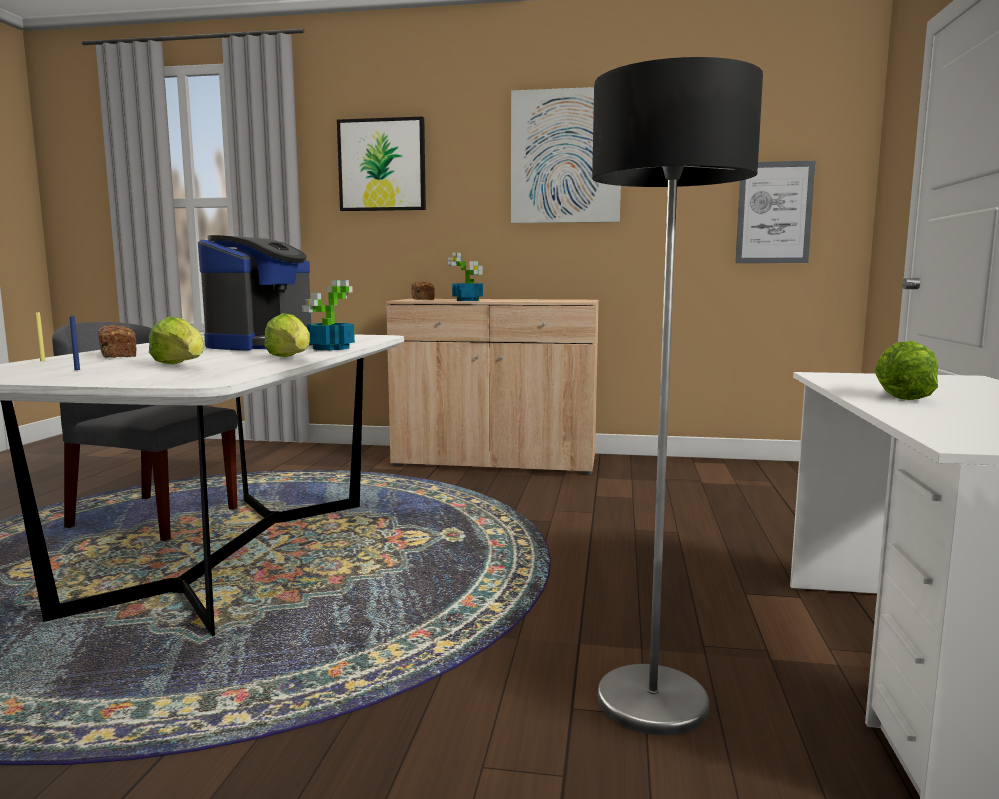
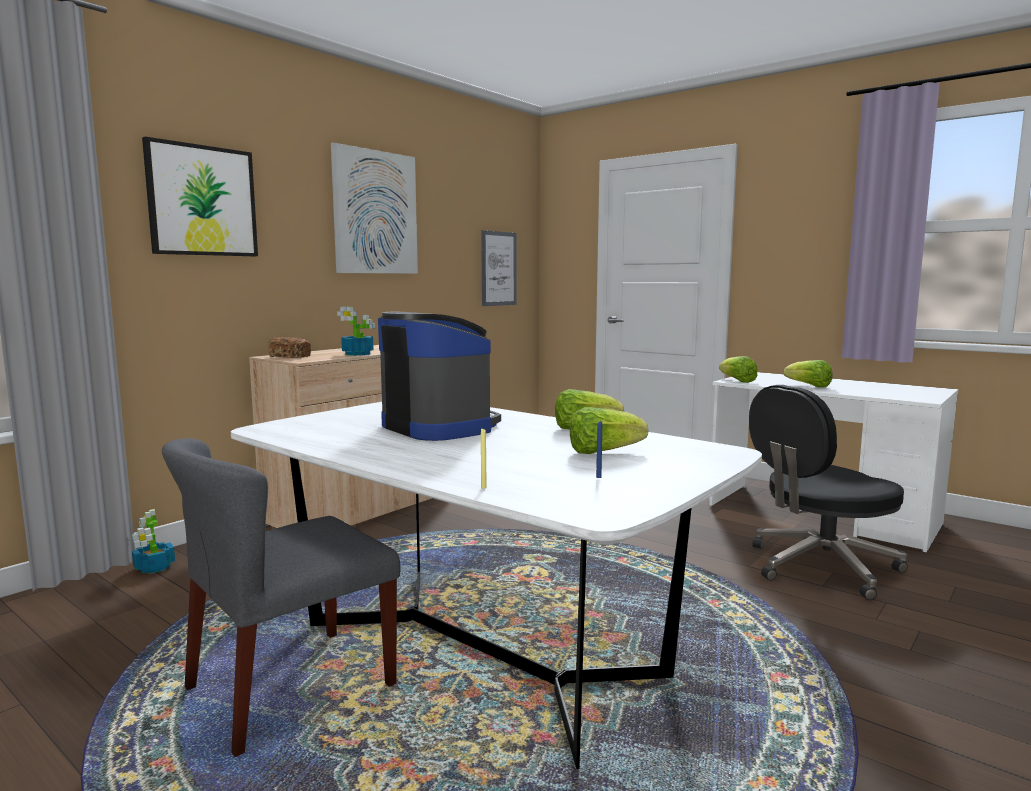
camera: 60 degrees left, 0 degrees up
bread [98,325,137,358] -> none
potted plant [302,280,355,351] -> potted plant moved to [132,509,175,574]
floor lamp [592,57,763,735] -> black office chair [749,385,908,600]
none -> lettuce [719,356,757,383]

